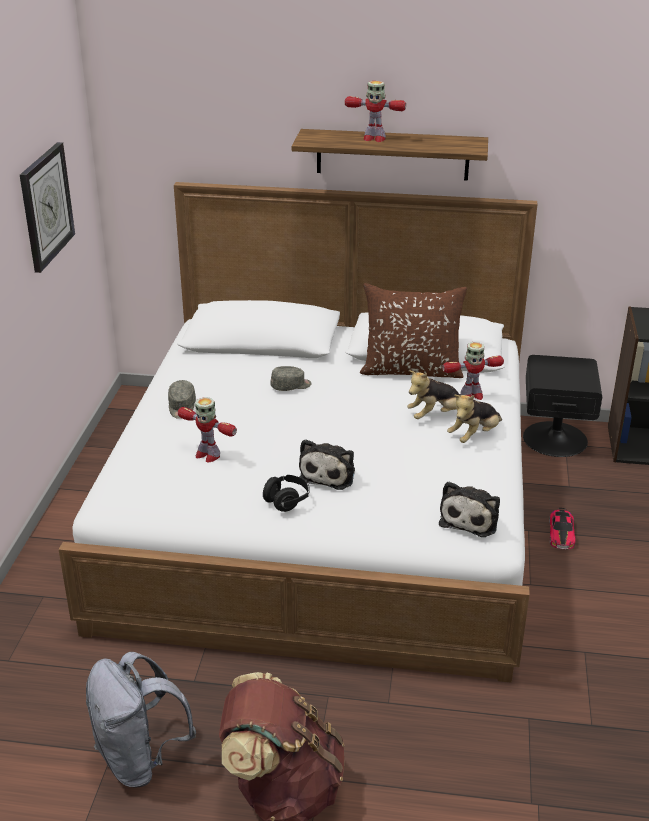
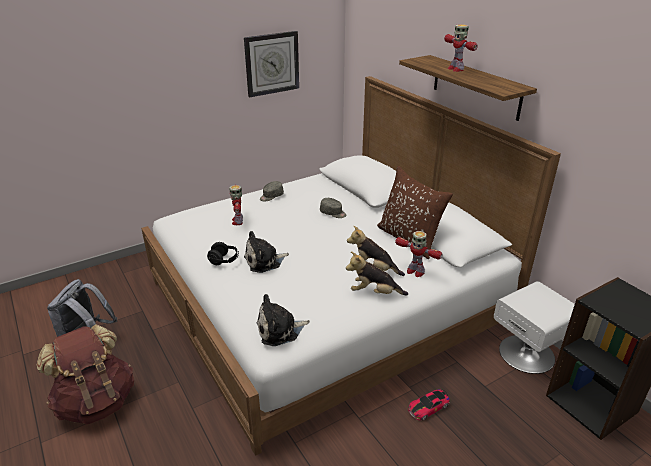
camera: 50 degrees right, 0 degrees up
black nightstand [523,355,602,457] -> white nightstand [494,281,575,374]

